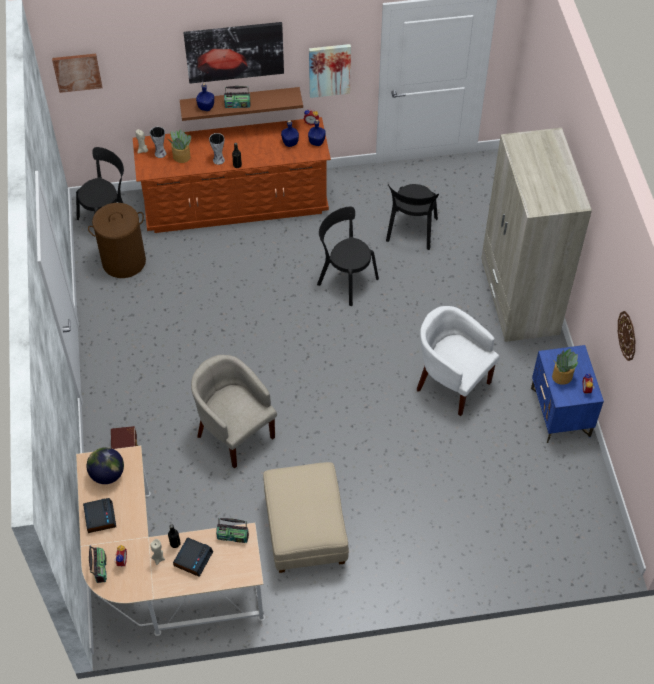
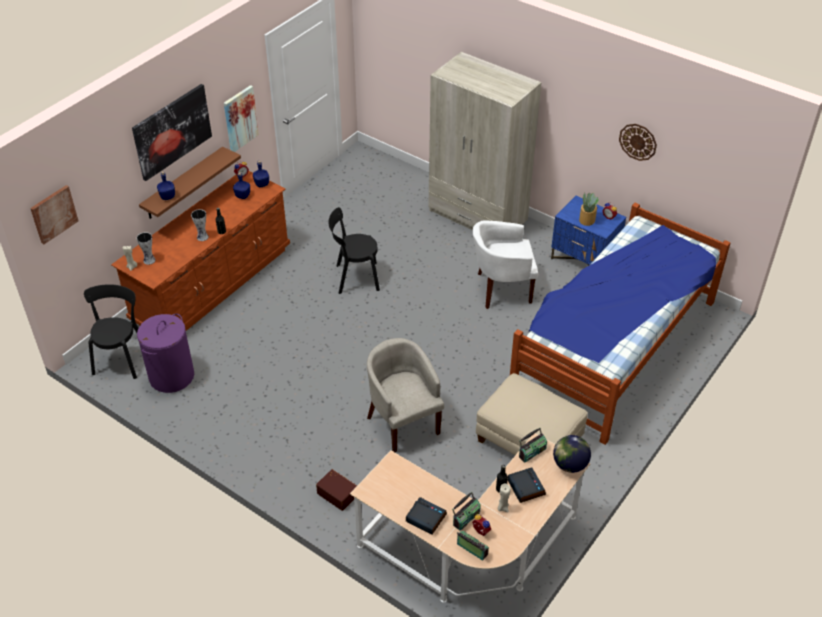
camera: 45 degrees left, 10 degrees down
globe [87,447,124,484] -> globe moved to [553,435,591,473]
brown laundry basket [88,203,146,278] -> purple laundry basket [137,314,194,393]
potted plant [168,129,191,163] -> none
beige armchair [191,355,277,469] -> beige armchair turned 60 degrees clockwise [367,338,444,452]
radio [224,86,250,108] -> radio moved to [452,492,481,531]
black chair [386,184,439,250] -> none
none -> bed [510,203,730,445]

